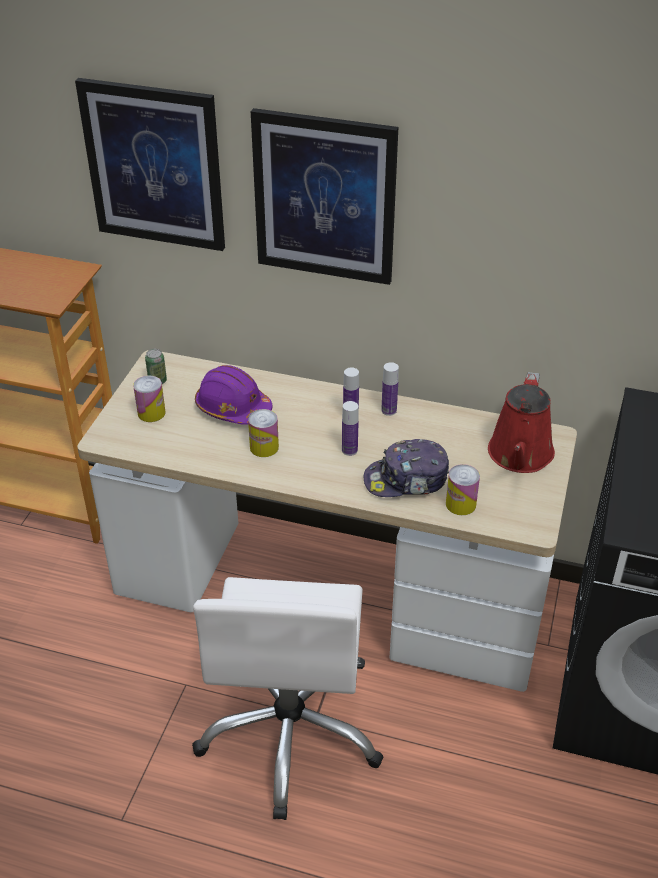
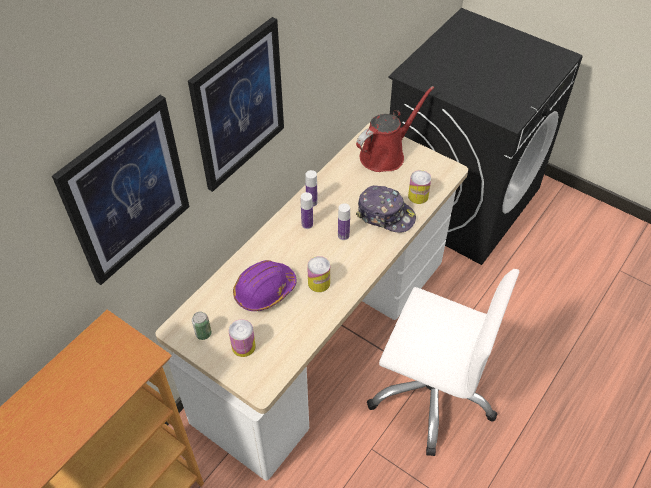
camera: 70 degrees left, 10 degrees up
cap [364,439,449,497] -> cap turned 75 degrees counterclockwise [356,186,416,232]
red watering can [488,372,555,473] -> red watering can turned 75 degrees counterclockwise [356,86,434,172]

